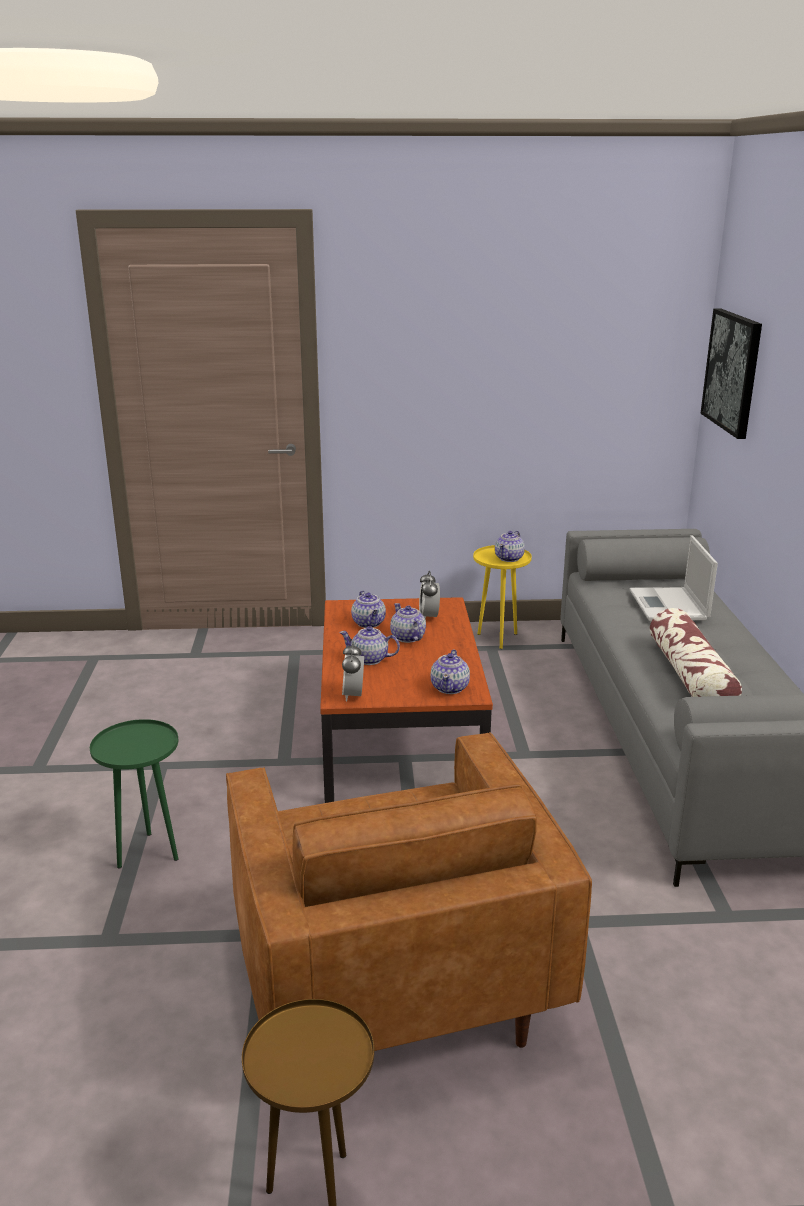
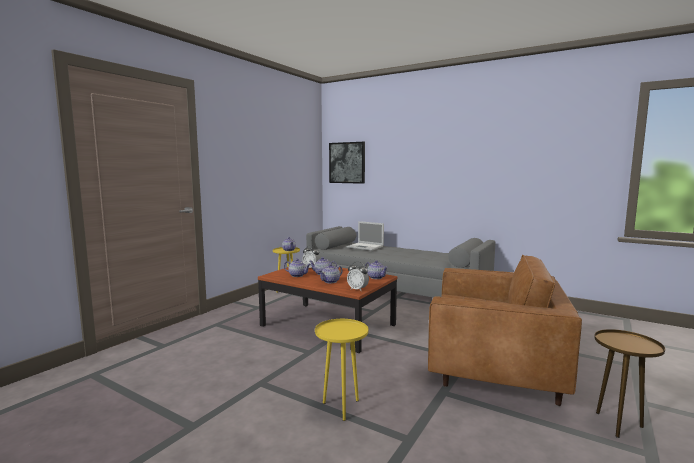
camera: 55 degrees left, 15 degrees down
green side table [90,719,179,869] -> yellow side table [315,319,369,421]
pillow [650,608,742,697] -> none

